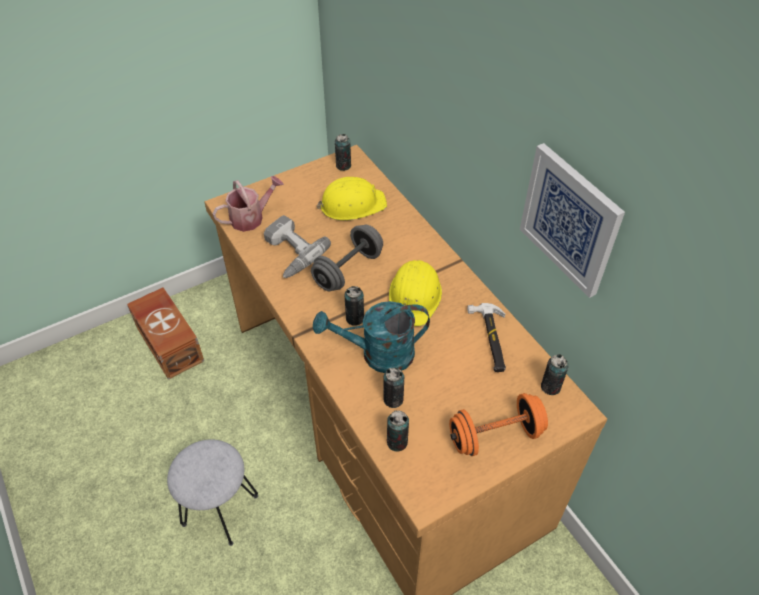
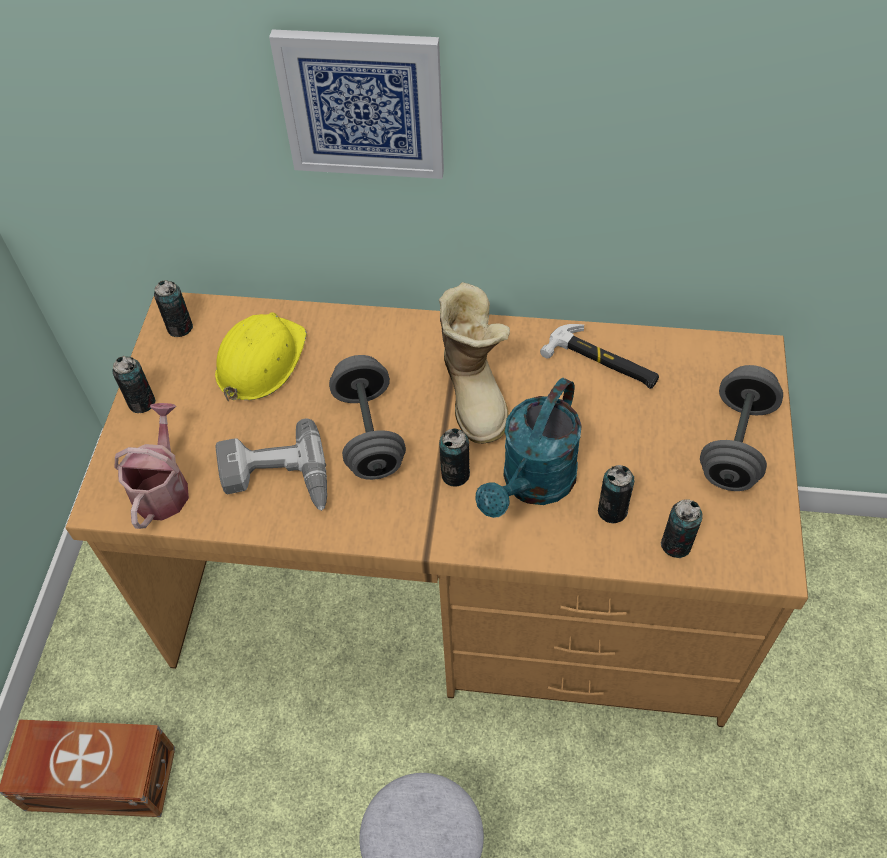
camera: 50 degrees left, 5 degrees up
yellow hard hat [389,260,442,326] -> boot [439,282,510,444]
orange dumbbell [449,393,548,456] -> grey dumbbell [700,365,783,491]
picture [520,143,625,298] -> picture moved to [269,29,444,179]
can [541,354,569,395] -> can moved to [112,356,156,413]

